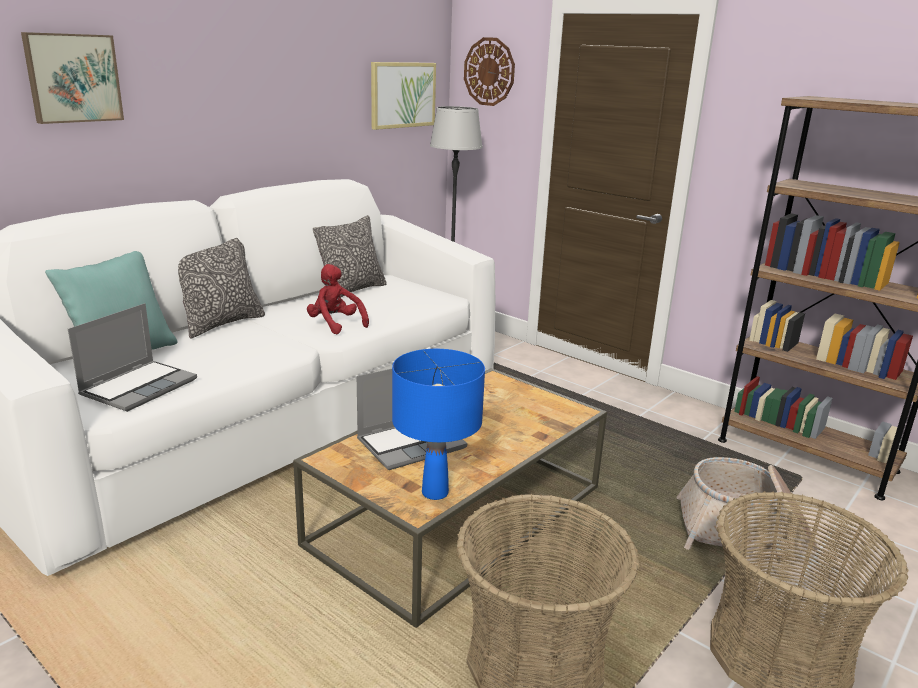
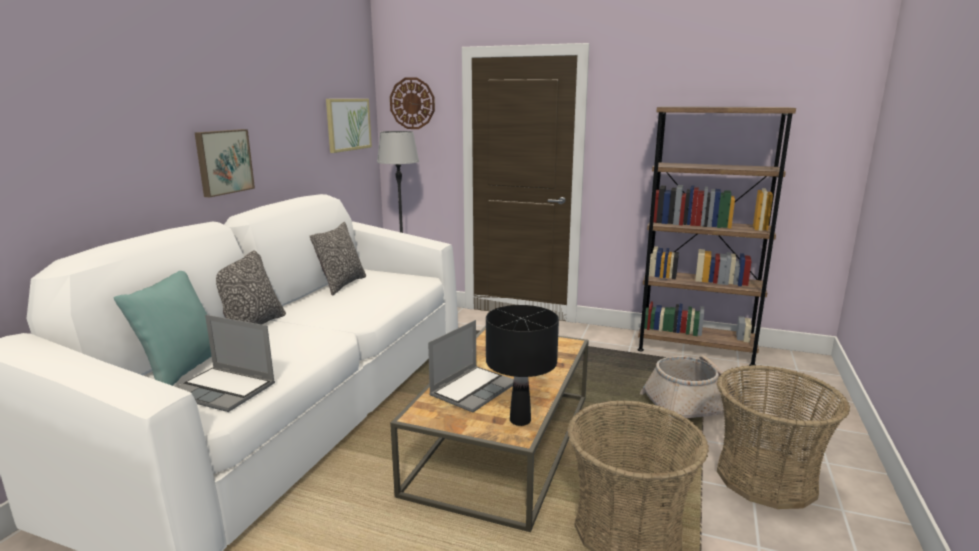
camera: 20 degrees left, 5 degrees down
picture [21,32,124,124] -> picture moved to [195,129,255,197]
laptop [68,303,197,412] -> laptop turned 105 degrees clockwise [176,315,275,412]
red plush toy [307,264,369,334] -> none
blue table lamp [392,349,485,500] -> black table lamp [486,305,559,426]

